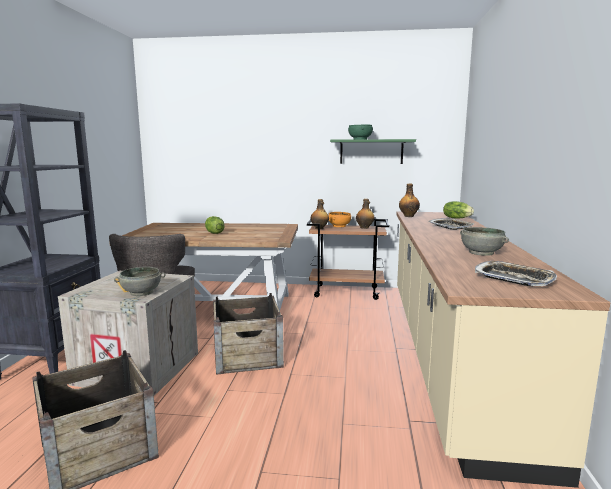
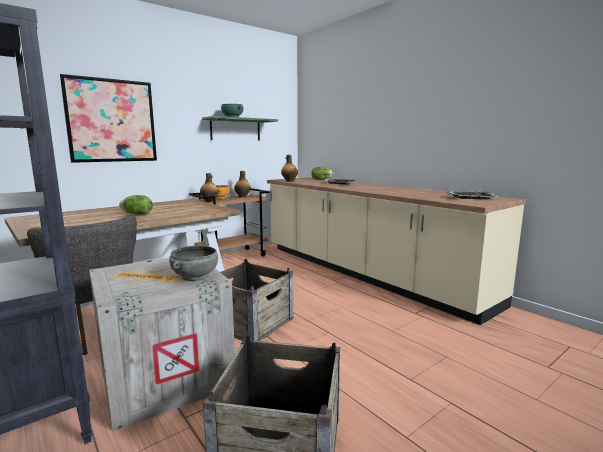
camera: 45 degrees left, 0 degrees up
grey bowl [460,227,509,256] -> none
none -> picture [59,74,157,163]

